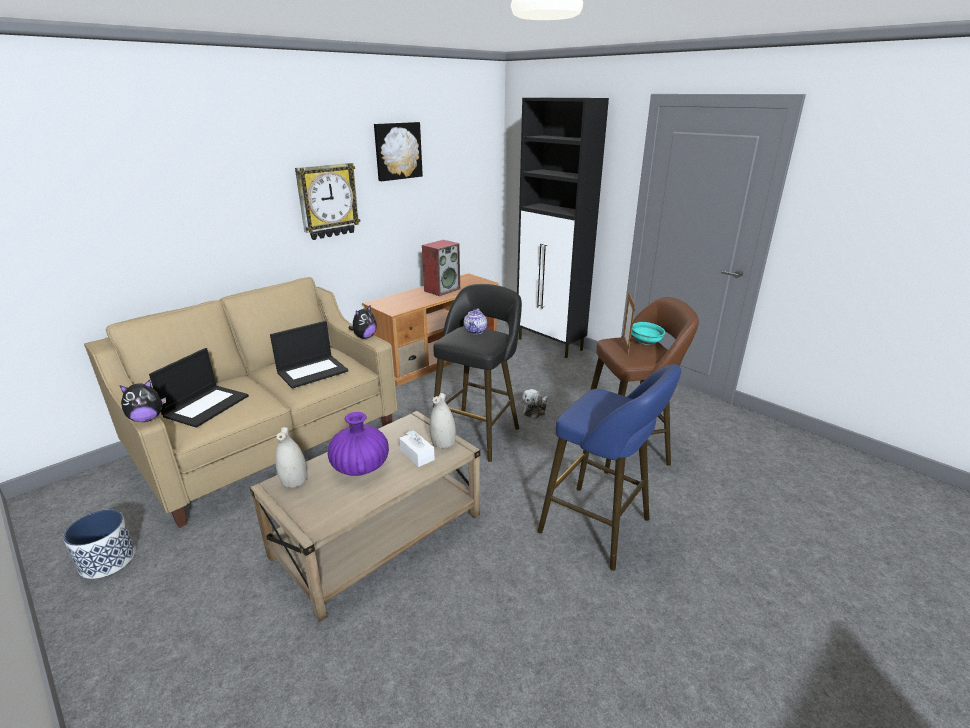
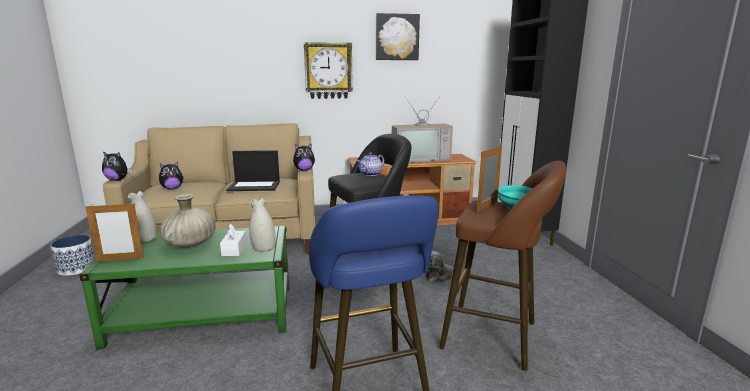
camera: 35 degrees right, 10 degrees down
laptop [149,348,249,428] -> plush toy [159,162,184,189]
beige coffee table [250,411,480,622] -> green coffee table [79,226,289,350]
purple vase [328,412,389,476] -> beige vase [160,194,216,248]
speaker [422,240,460,296] -> television [392,95,453,163]
none -> picture frame [85,203,143,262]

